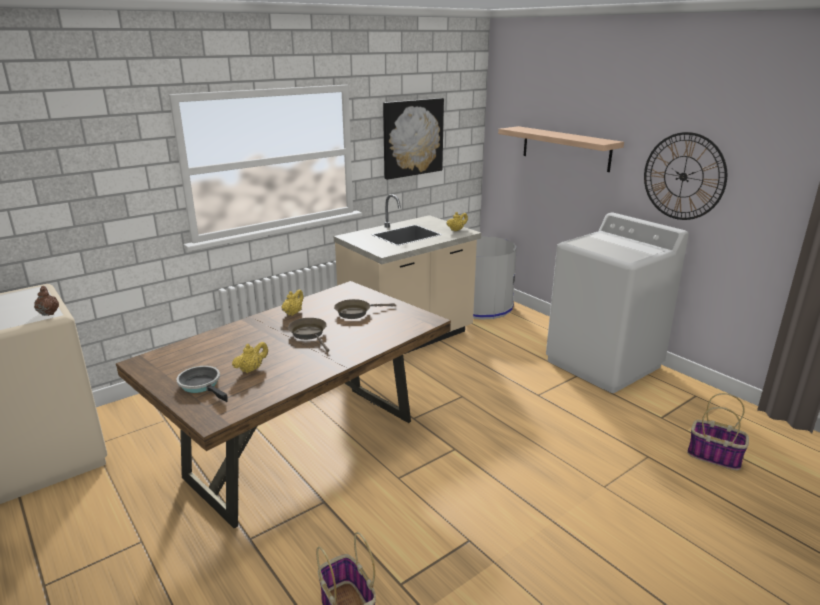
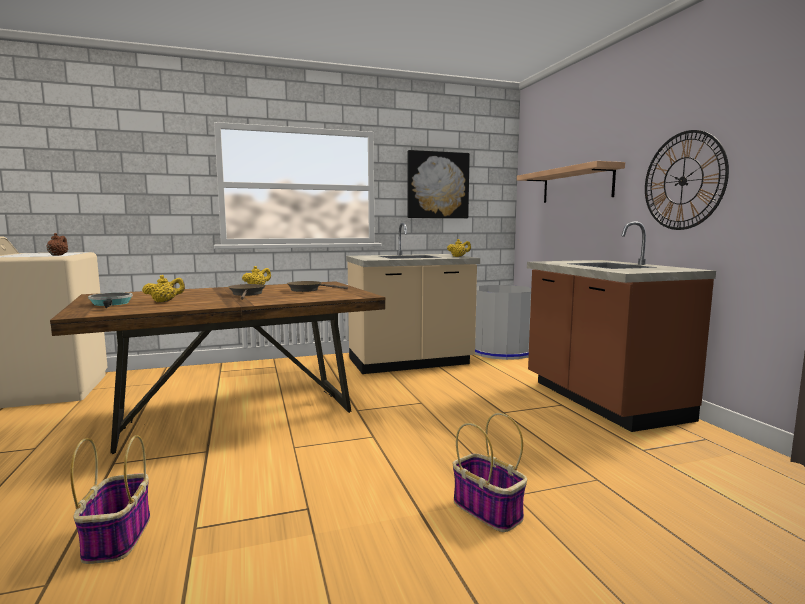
camera: 20 degrees right, 15 degrees down
white washing machine [546,212,689,393] -> brown counter [527,221,716,432]
basket [687,393,749,470] -> basket moved to [453,413,527,532]

